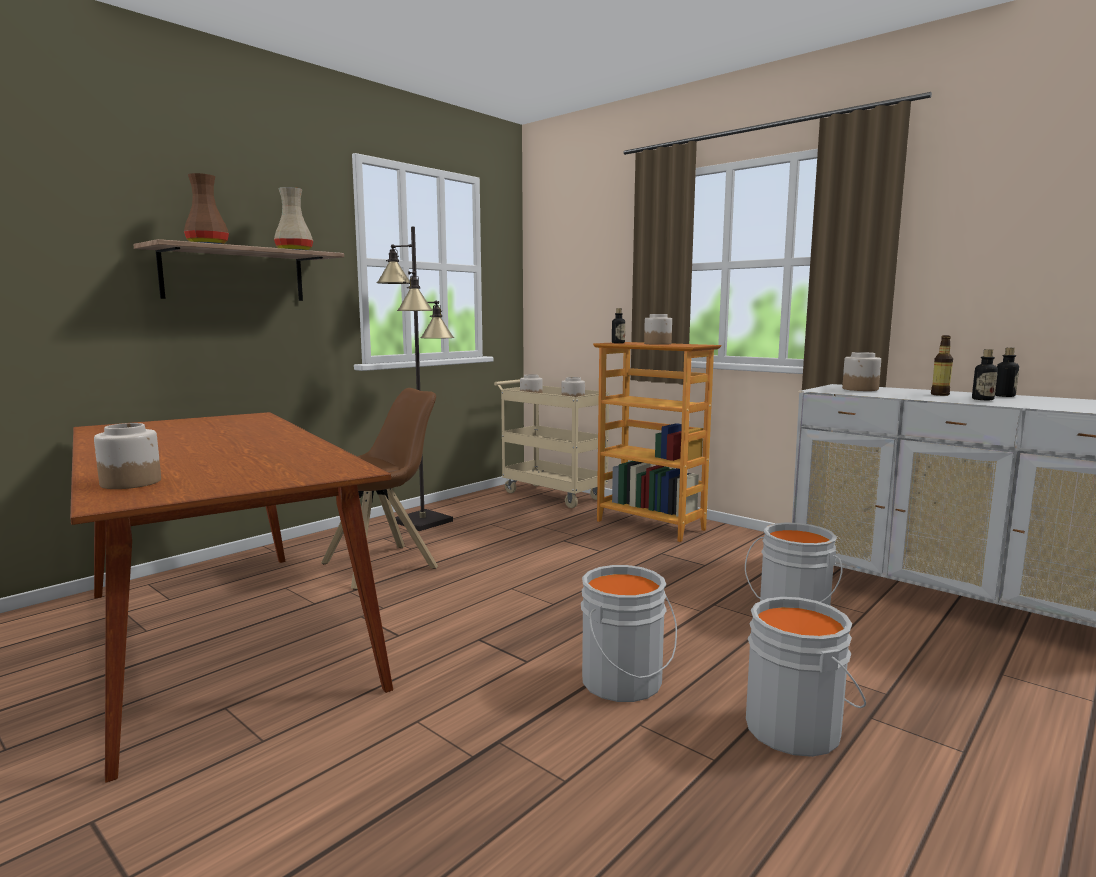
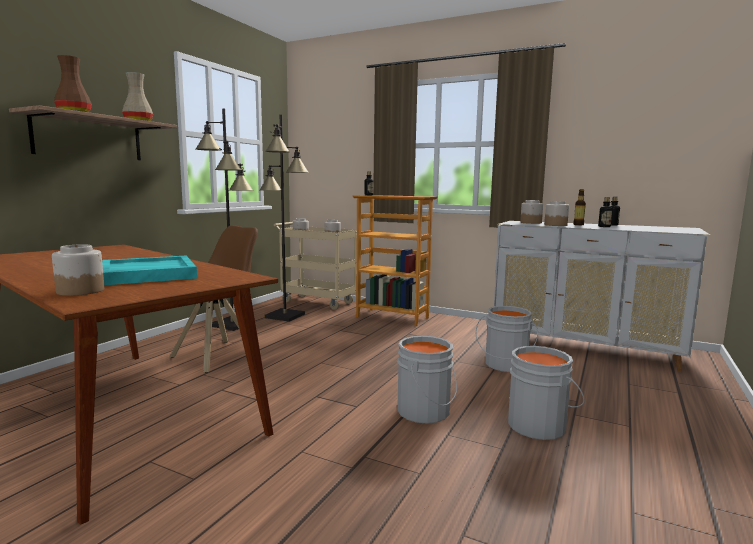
camera: 15 degrees left, 0 degrees up
jar [644,314,672,345] -> jar moved to [544,201,569,226]
none -> turquoise tray [102,256,197,285]
none -> black floor lamp [259,115,309,322]

